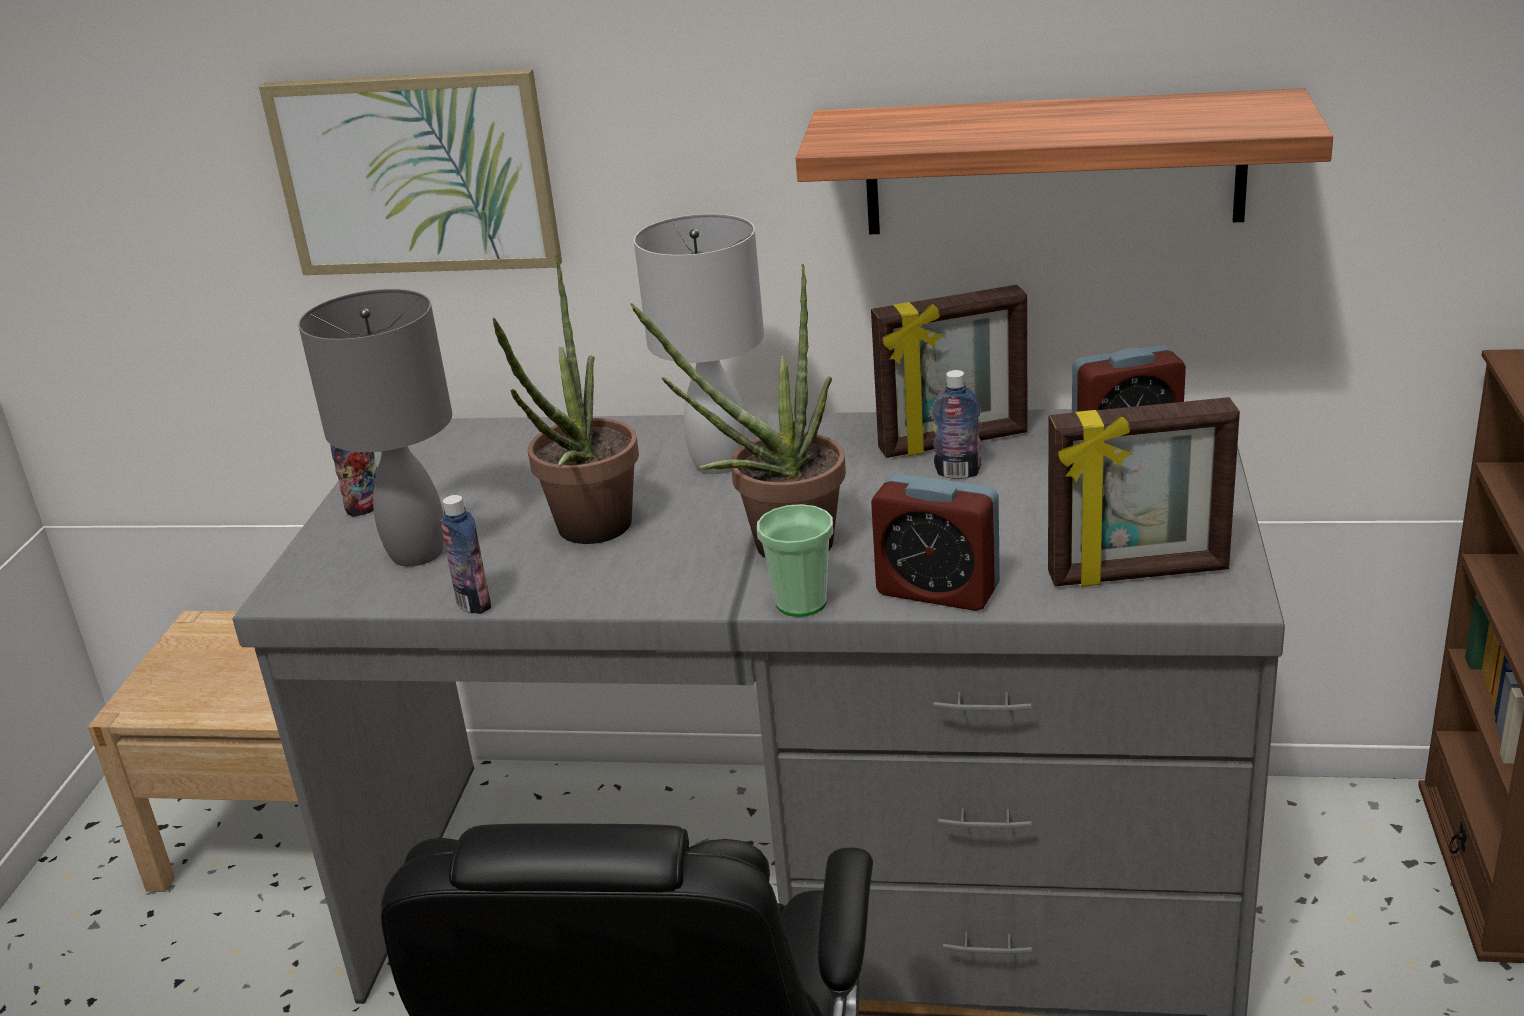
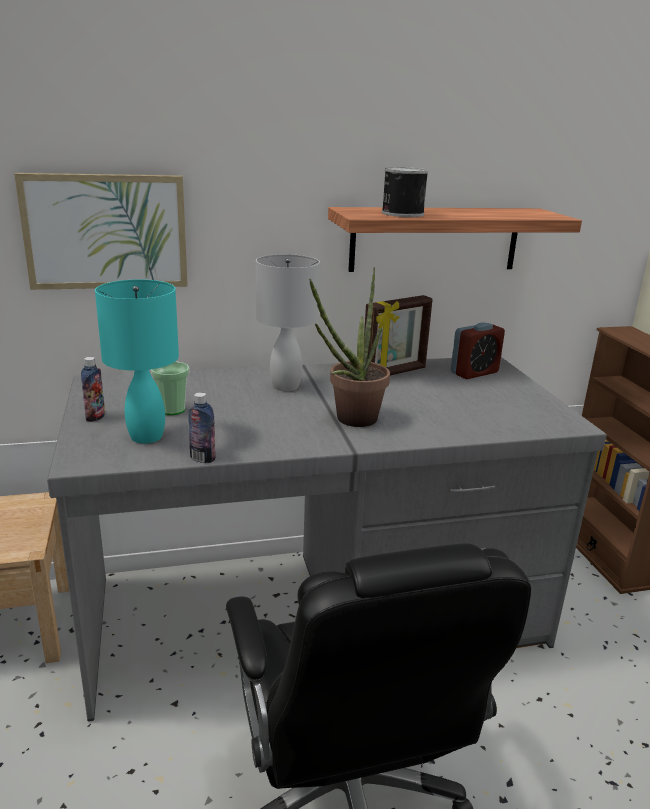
camera: 25 degrees left, 5 degrees down
grey table lamp [298,289,452,566] -> turquoise table lamp [95,279,179,444]
potted plant [492,255,639,544] -> none
cup [757,504,833,617] -> cup moved to [151,362,189,415]
alarm clock [871,474,1000,611] -> none
bottle [932,370,982,479] -> none
picture frame [1048,397,1240,587] -> none
none -> can [382,167,428,217]

